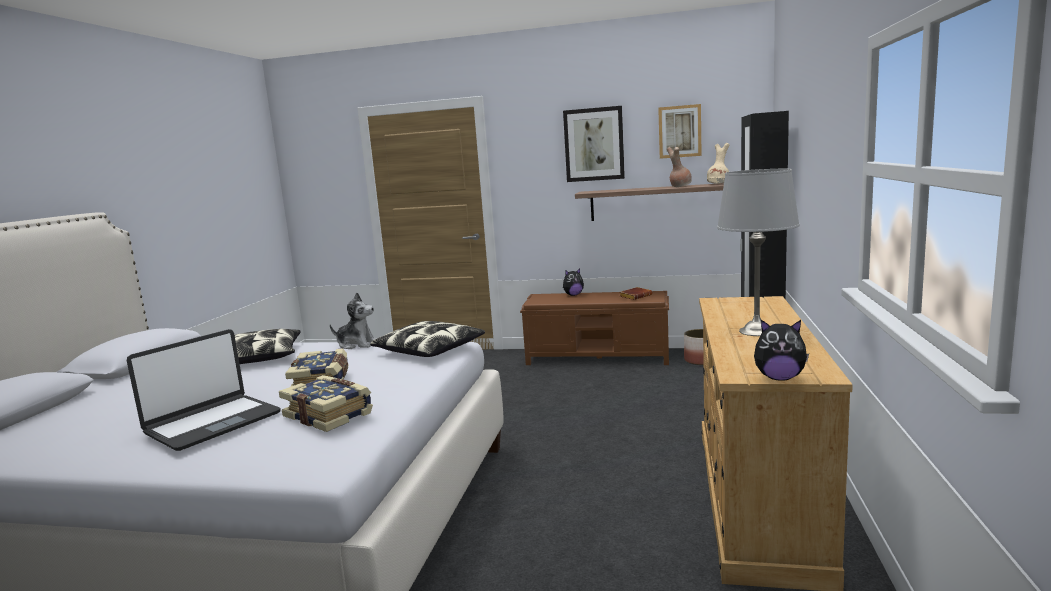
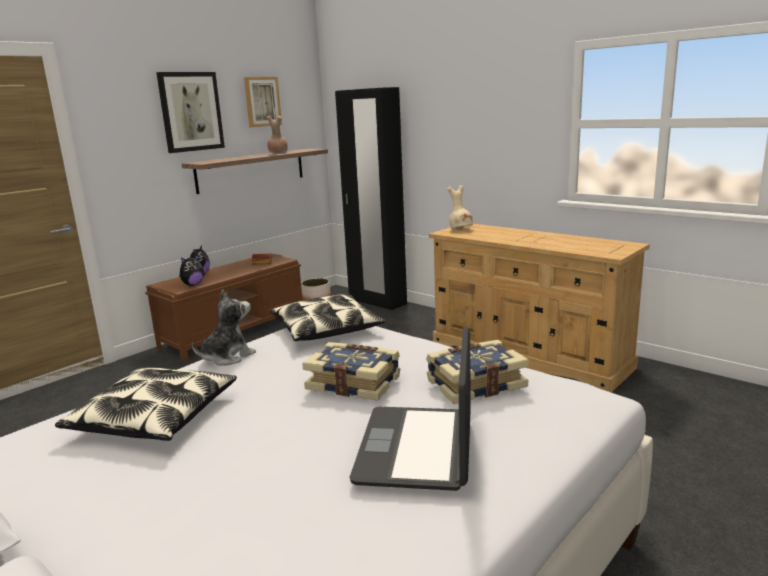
camera: 60 degrees left, 5 degrees up
laptop [127,329,281,451] -> laptop turned 150 degrees counterclockwise [350,326,471,491]
beige vase [707,143,730,184] -> beige vase moved to [447,185,473,229]
grey table lamp [717,169,800,336] -> none
plush toy [754,320,809,381] -> plush toy moved to [179,254,204,286]

